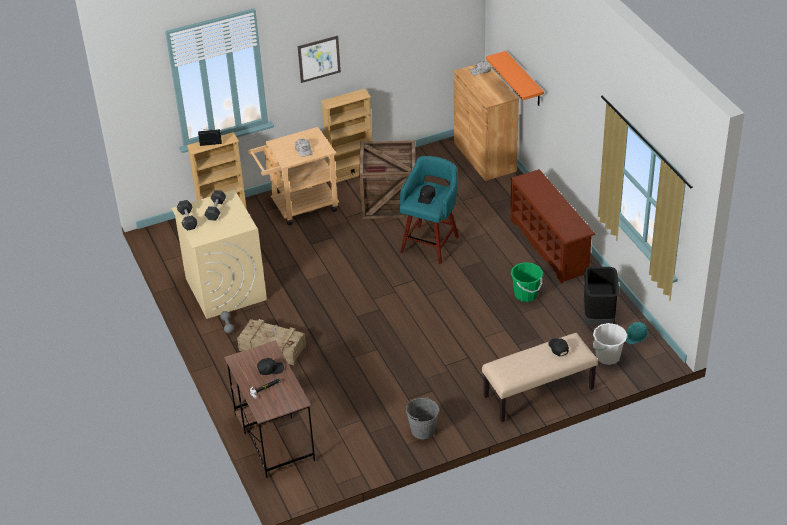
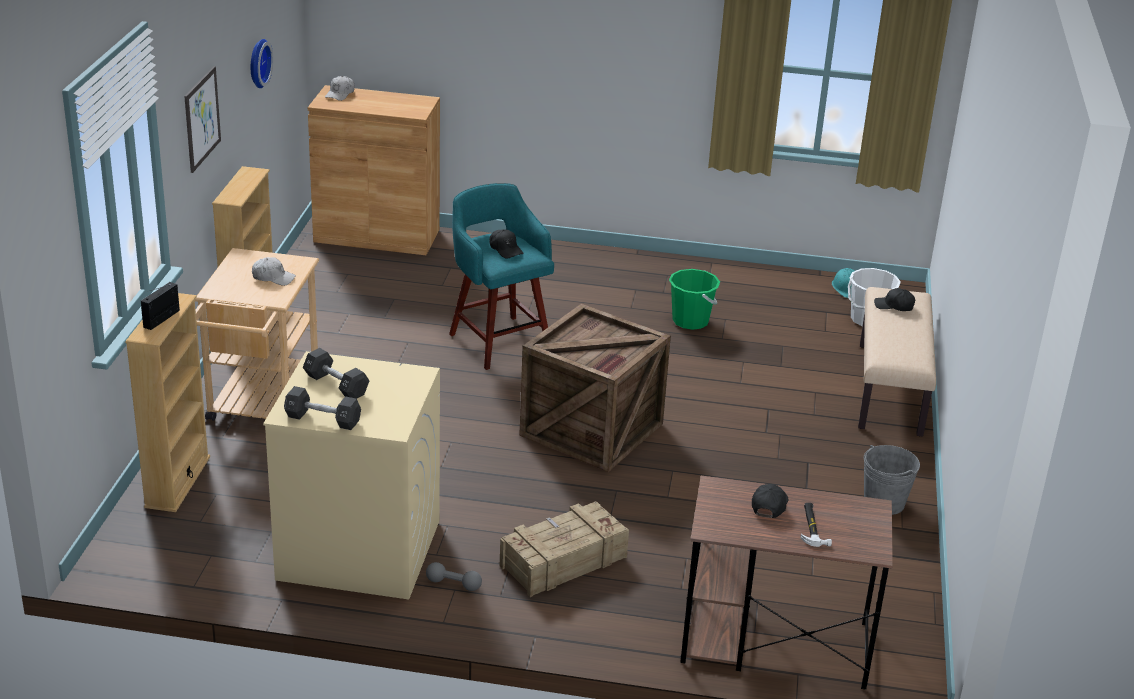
camera: 60 degrees left, 10 degrees down
crate [359,140,417,219] -> crate moved to [519,303,671,472]
orange shelf [486,51,544,106] -> none
brown shoe rack [510,169,595,284] -> none
black trash can [583,267,619,325] -> none
none -> wall clock [251,39,273,88]

